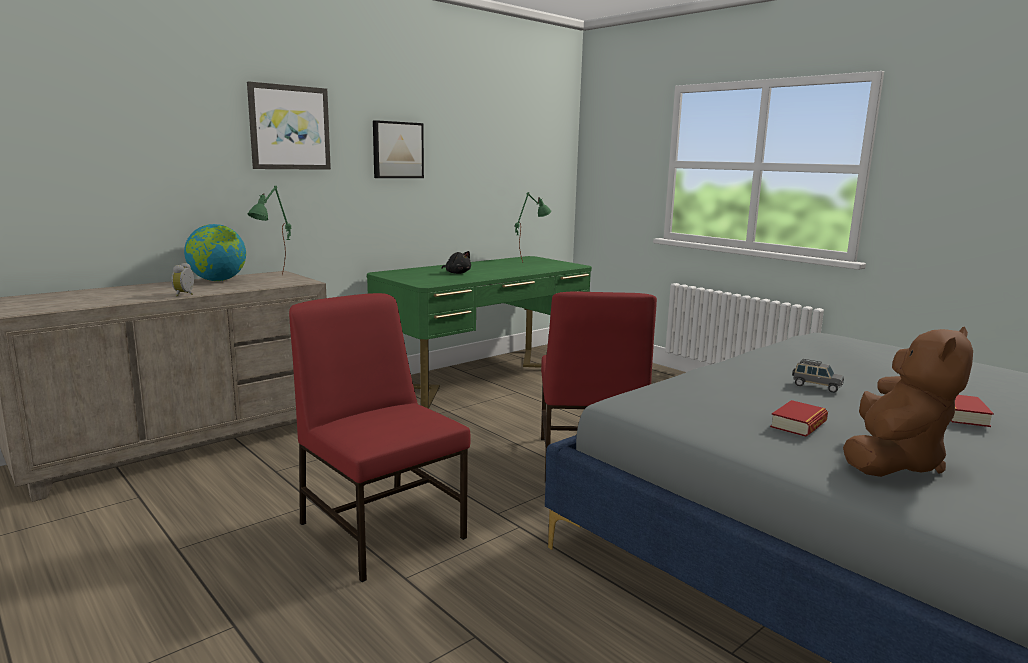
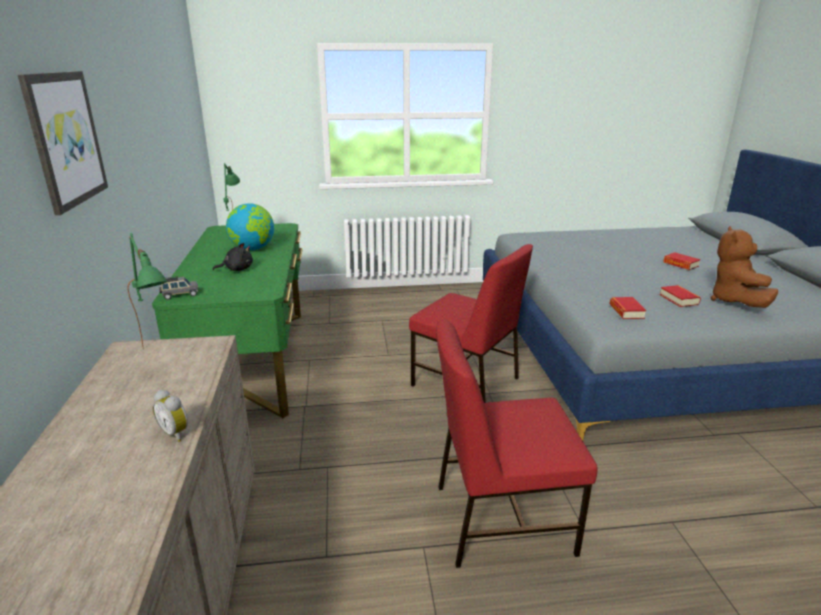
camera: 55 degrees left, 10 degrees up
globe [184,224,246,281] -> globe moved to [226,203,274,250]
picture [373,120,424,178] -> none
grey toy car [792,359,844,393] -> grey toy car moved to [159,276,198,300]
brown plush toy [843,327,973,477] -> brown plush toy turned 150 degrees counterclockwise [710,226,778,308]
none -> book [610,297,646,319]

